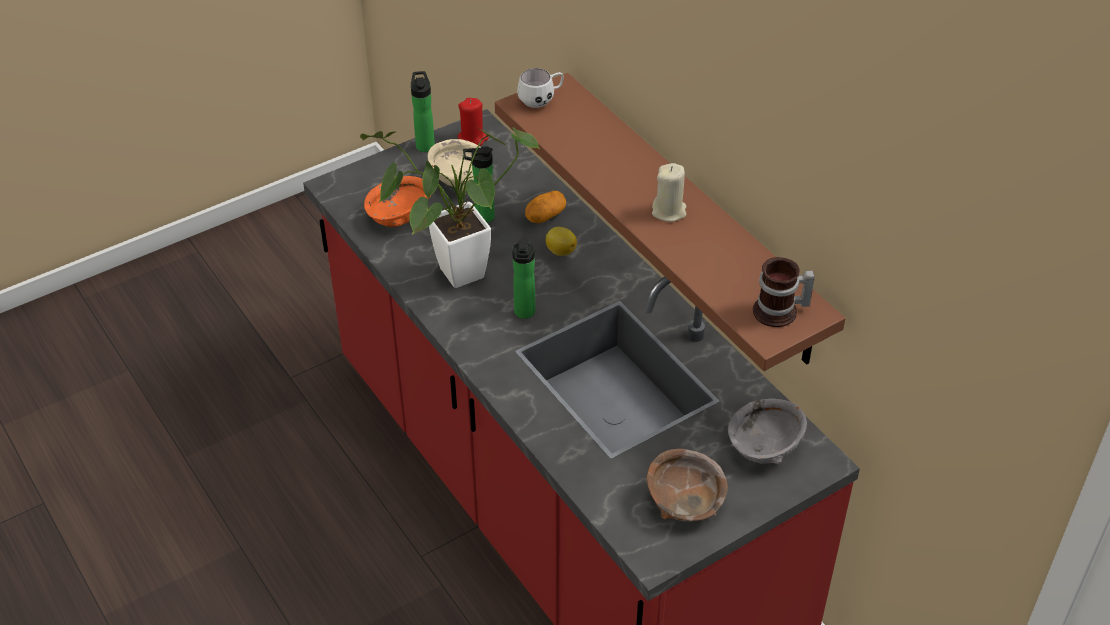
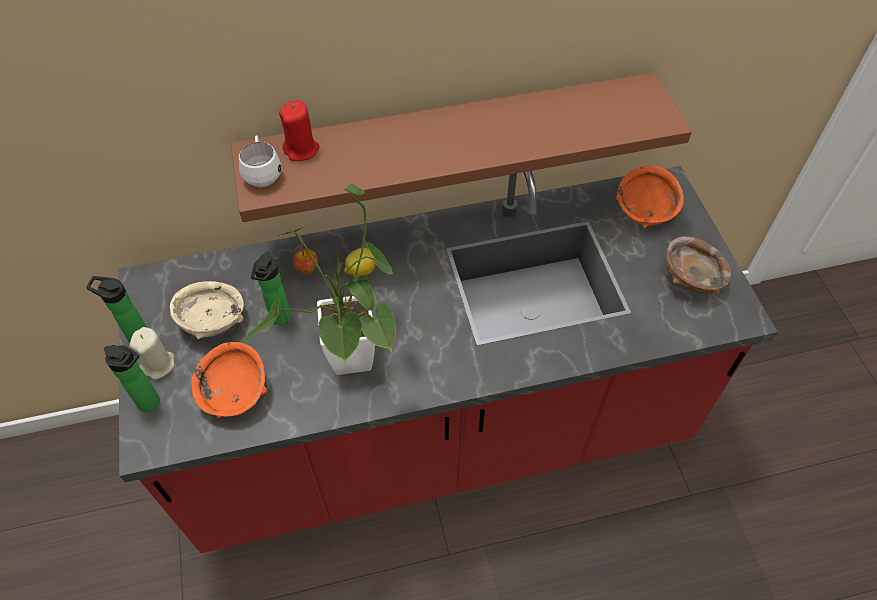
camera: 70 degrees left, 10 degrees up
red candle [458,98,489,146] -> red candle moved to [279,100,320,161]
bottle [512,236,535,319] -> bottle moved to [104,345,160,412]
potato [525,191,566,223] -> apple [293,248,318,274]
beige candle [652,163,687,222] -> beige candle moved to [130,327,174,380]
grey bowl [728,399,807,464] -> orange bowl [616,166,684,228]
mug [753,257,815,327] -> none

